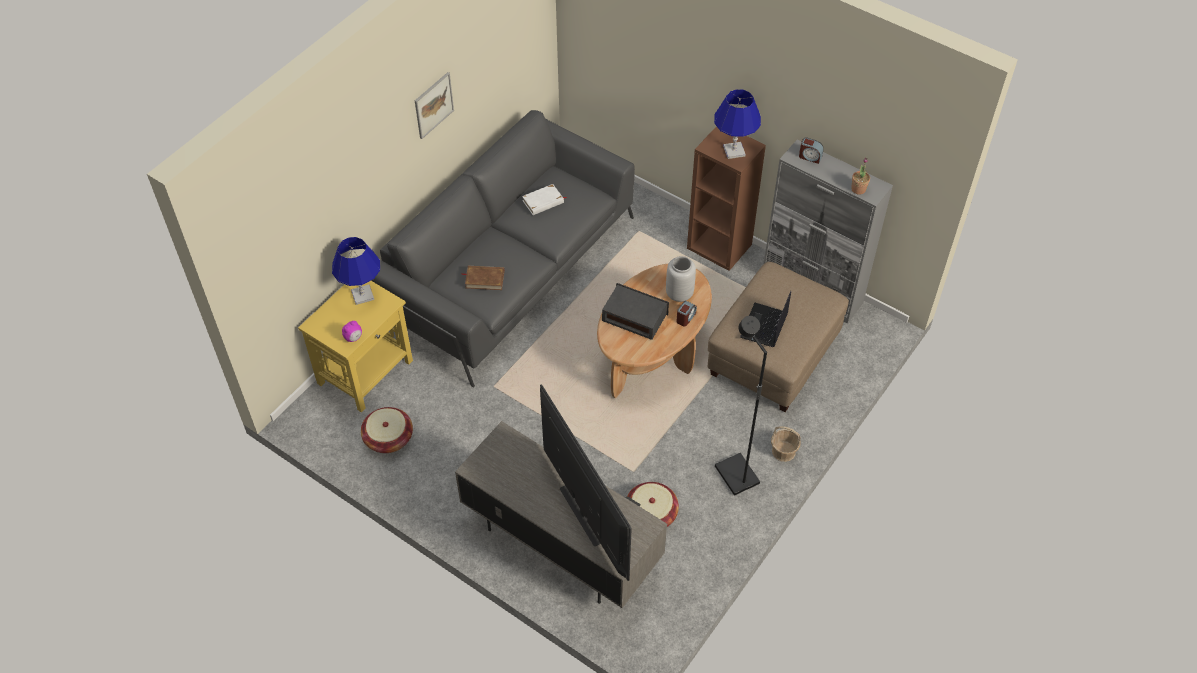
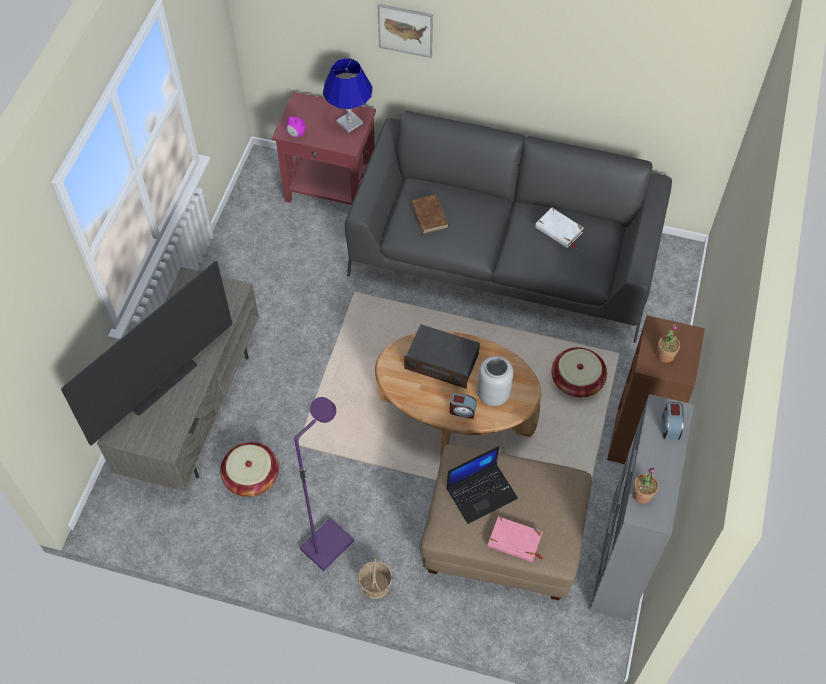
camera: 70 degrees right, 5 degrees up
yellow side table [298,281,413,413] -> red side table [272,92,376,205]
basket [361,407,413,453] -> basket moved to [551,347,607,397]
picture [415,72,454,139] -> picture moved to [377,4,433,58]
radio [602,283,669,340] -> radio turned 105 degrees clockwise [404,324,480,389]
blue table lamp [714,89,761,159] -> potted plant [657,324,680,363]
black floor lamp [715,316,767,495] -> purple floor lamp [294,397,354,571]
laptop [740,291,791,347] -> laptop turned 150 degrees clockwise [447,446,518,524]
none -> pink book [488,516,543,562]

